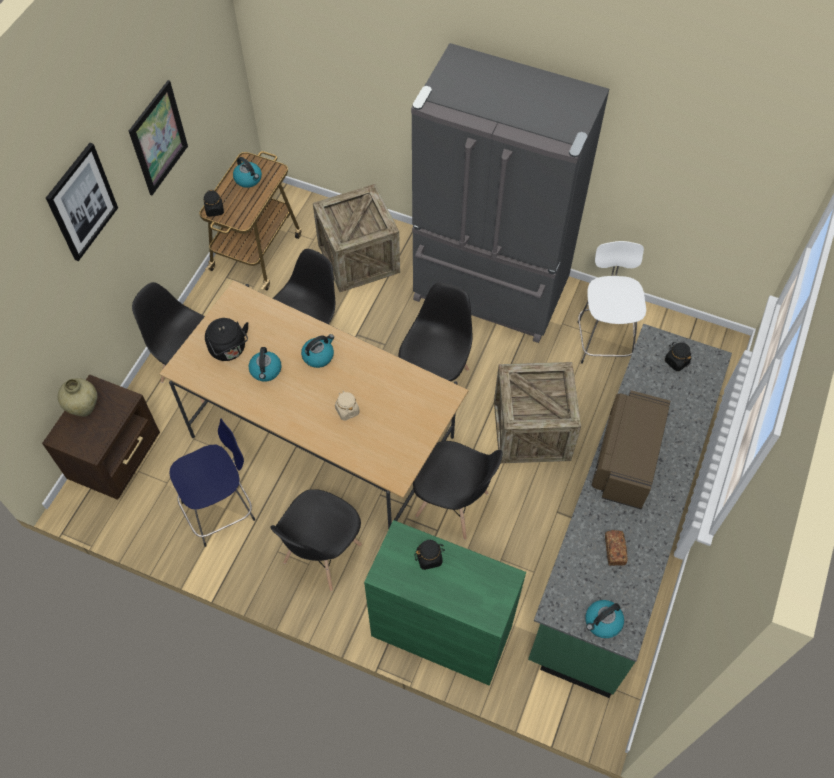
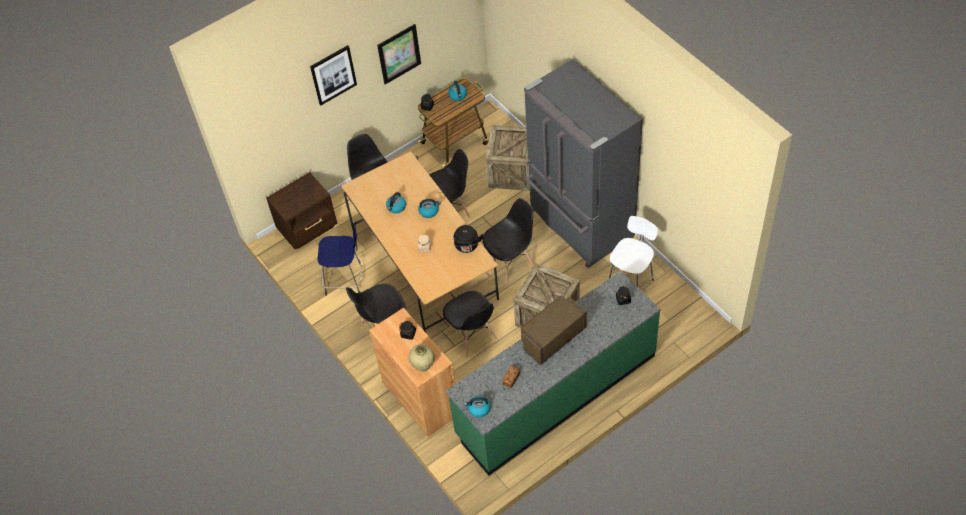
camera: 35 degrees right, 5 degrees down
beige vase [58,378,97,417] -> beige vase moved to [409,344,435,372]
black kettle [205,318,249,361] -> black kettle moved to [454,225,483,253]
green cabinet [364,520,526,686] -> brown cabinet [369,308,456,437]

